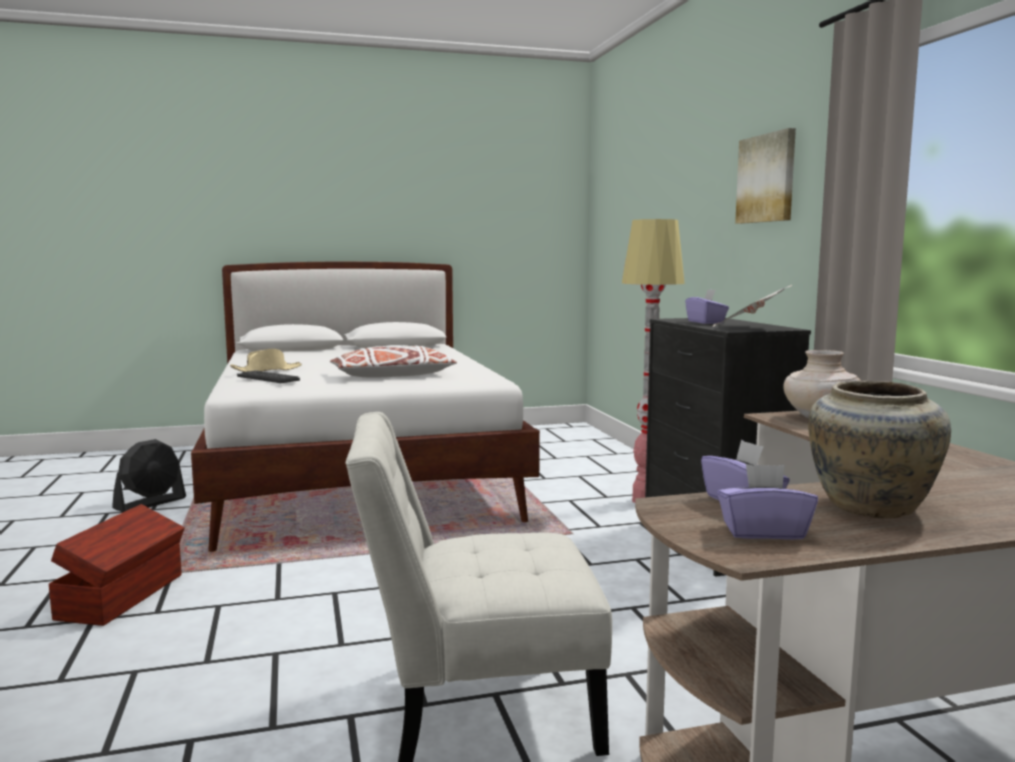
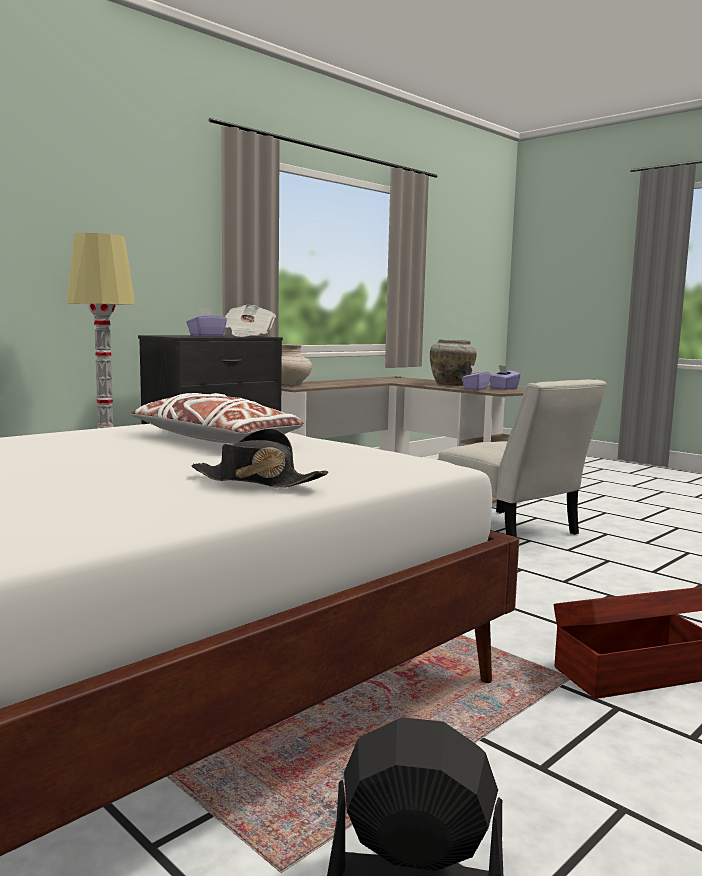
camera: 120 degrees left, 0 degrees up
beige hat [230,349,302,372] -> black hat [191,429,329,487]
keyboard [237,370,300,383] -> none
picture [735,128,796,224] -> none

